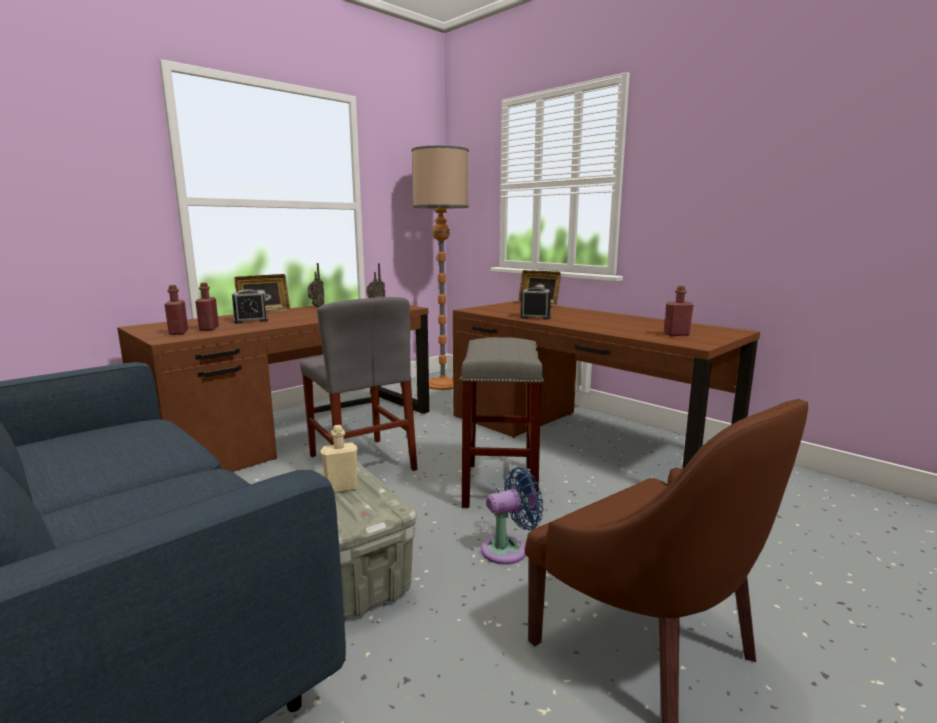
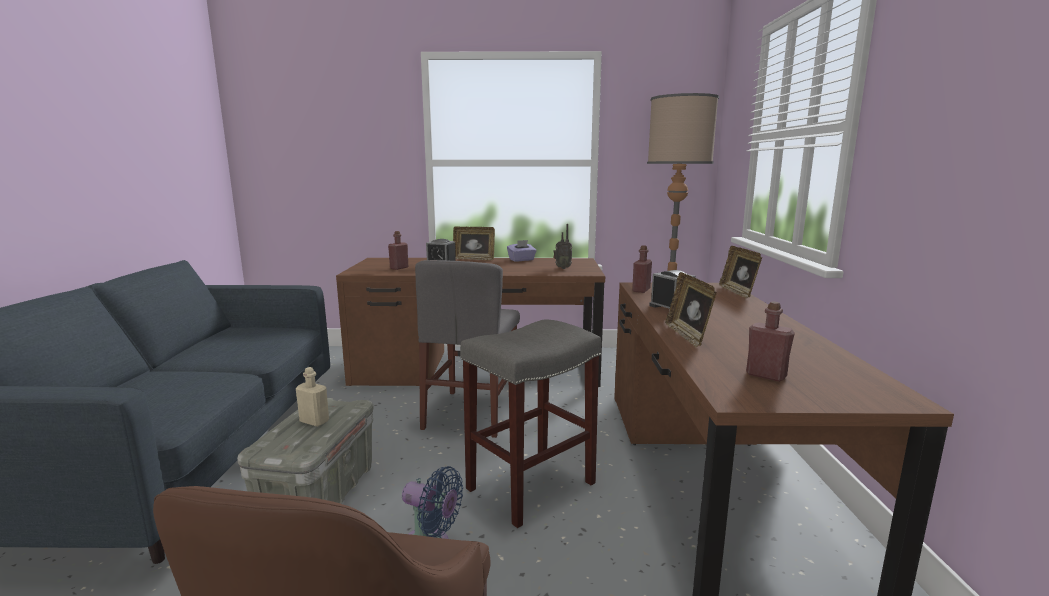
camera: 45 degrees right, 0 degrees up
red bottle [165,285,188,335] -> red bottle moved to [632,245,652,293]
radio [308,263,325,308] -> purple tissue box [507,240,537,262]
none -> picture frame [665,272,717,348]

